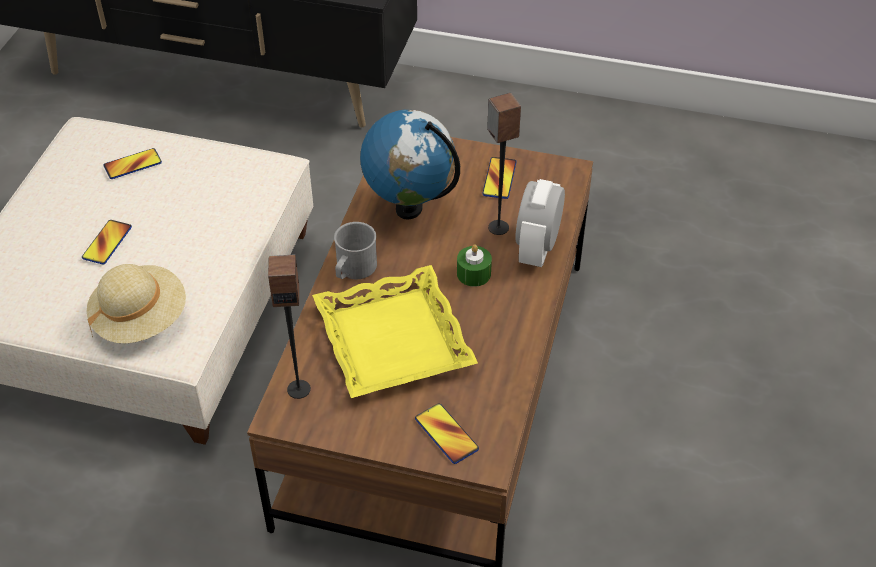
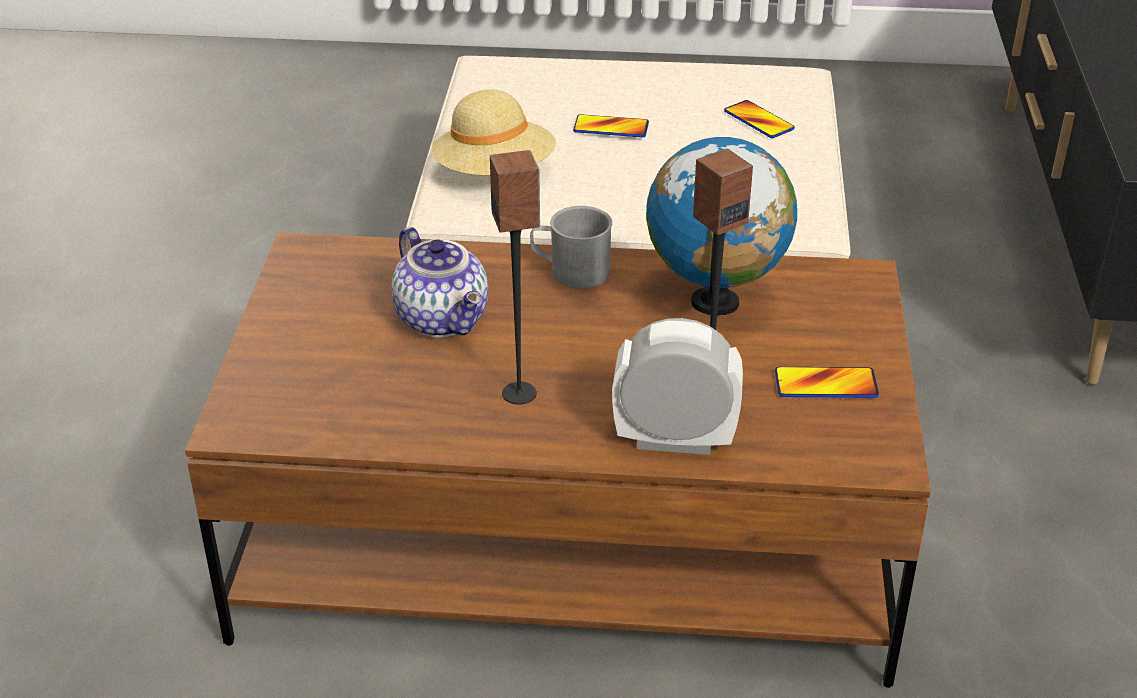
camera: 80 degrees right, 10 degrees down
speaker [268,254,311,399] -> speaker moved to [490,150,540,405]
yellow tray [312,265,478,398] -> teapot [391,227,488,338]
phone [415,403,479,464] -> none
green candle [457,244,492,287] -> none

